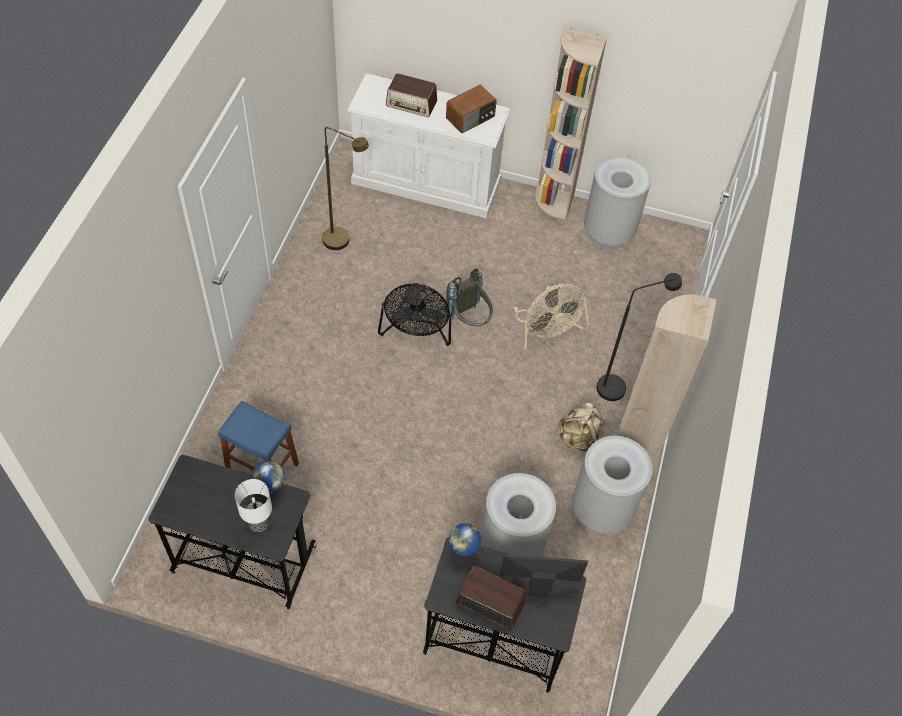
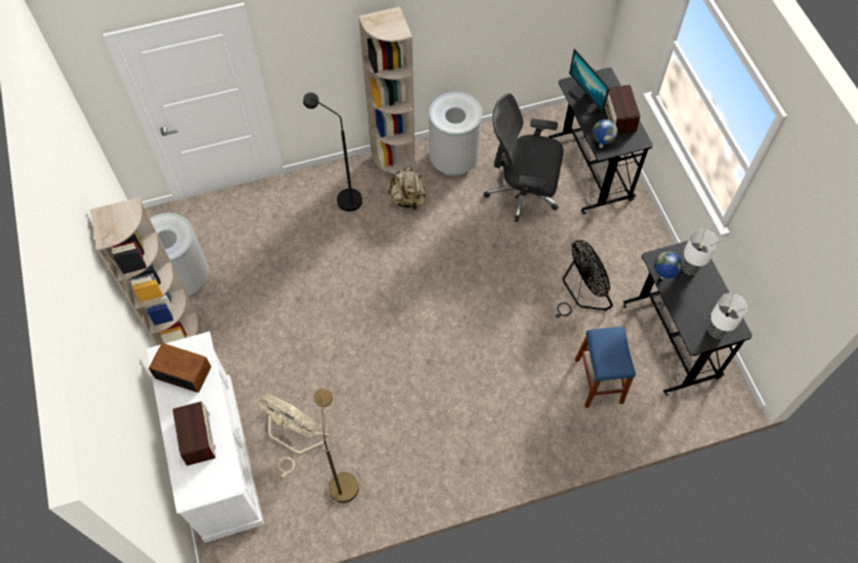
camera: 120 degrees left, 5 degrees up
black fan [378,283,452,346] -> black fan moved to [555,240,613,318]
grey backpack [444,269,493,326] -> none
grey trash can [481,473,556,557] -> office chair [483,94,563,222]
beige fan [514,284,589,353] -> beige fan moved to [257,394,330,479]
none -> table lamp [709,293,748,338]

